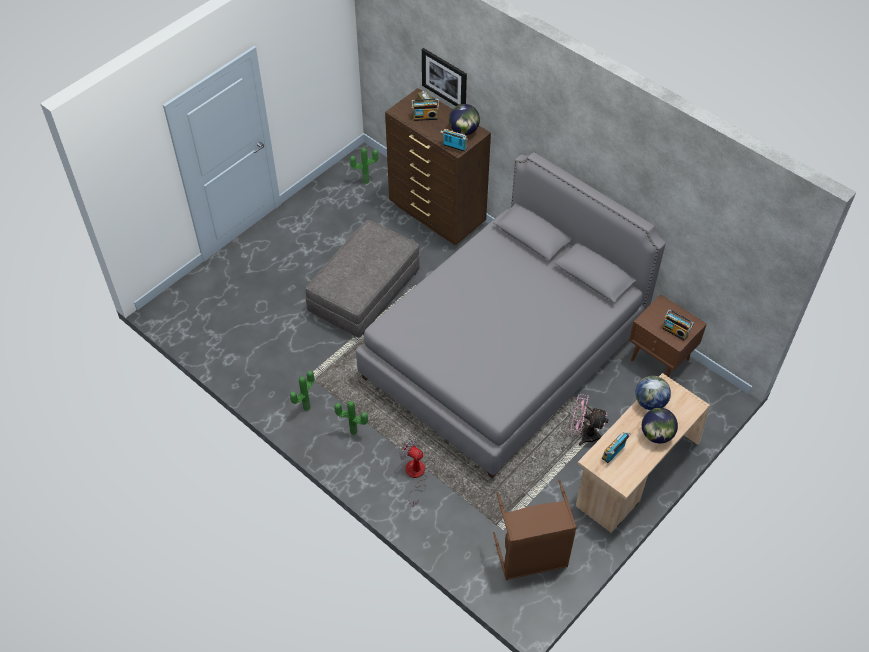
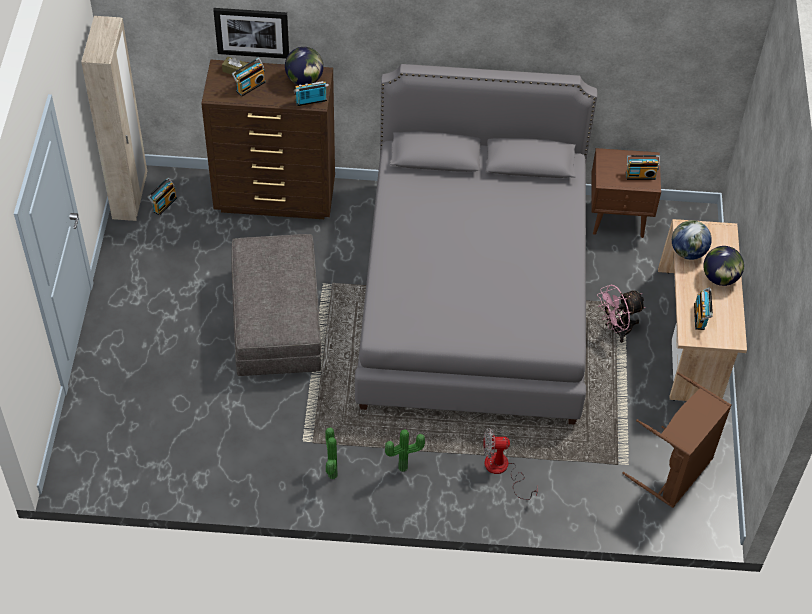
camera: 40 degrees left, 0 degrees up
potted plant [350,148,379,184] -> radio [148,178,177,216]
none -> beige wardrobe [81,16,147,221]

